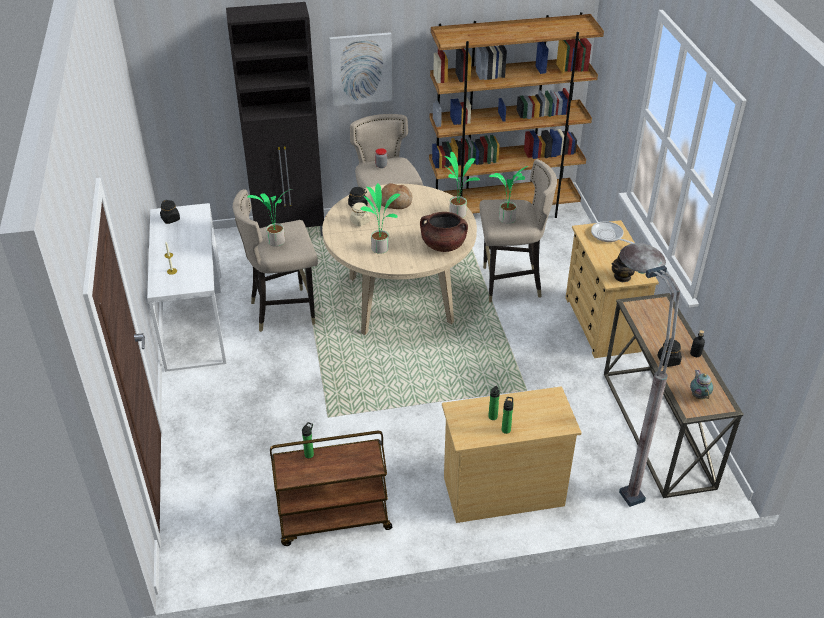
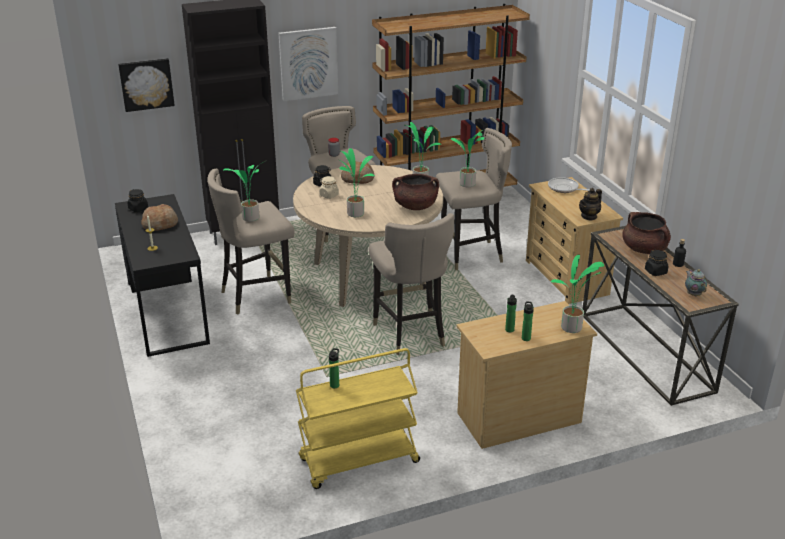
camera: 10 degrees left, 10 degrees down
white desk [147,203,227,372] -> black desk [115,194,210,357]
brown cart [270,431,392,546] -> yellow cart [296,348,420,489]
grey floor lamp [619,243,680,507] -> none
none -> picture [118,58,175,112]
none -> bread [141,204,178,231]
none -> beige stool [369,213,454,355]
none -> potted plant [551,254,604,333]
none -> brown cooking pot [622,212,671,254]

